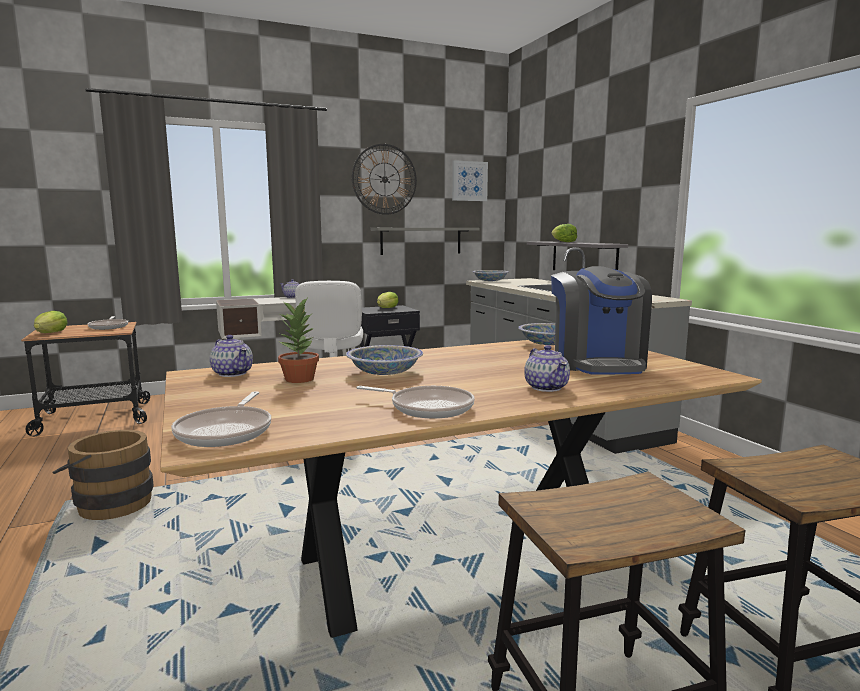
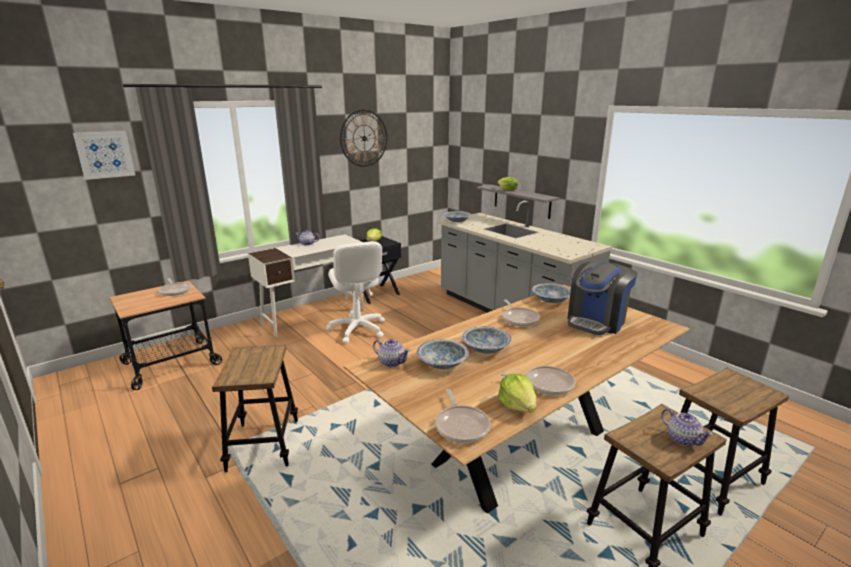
camera: 15 degrees left, 10 degrees up
lettuce [34,311,68,333] -> lettuce moved to [498,374,536,412]
brown bucket [52,430,154,520] -> stool [212,345,298,472]
potted plant [278,298,319,383] -> bowl [417,339,469,369]
grey shelf [371,228,480,255] -> none
picture [452,160,488,201] -> picture moved to [73,131,135,180]
teapot [524,345,570,392] -> teapot moved to [661,408,713,446]
coffee machine [551,266,652,375] -> coffee machine turned 60 degrees clockwise [567,261,638,335]
none -> frying pan [502,300,540,327]

